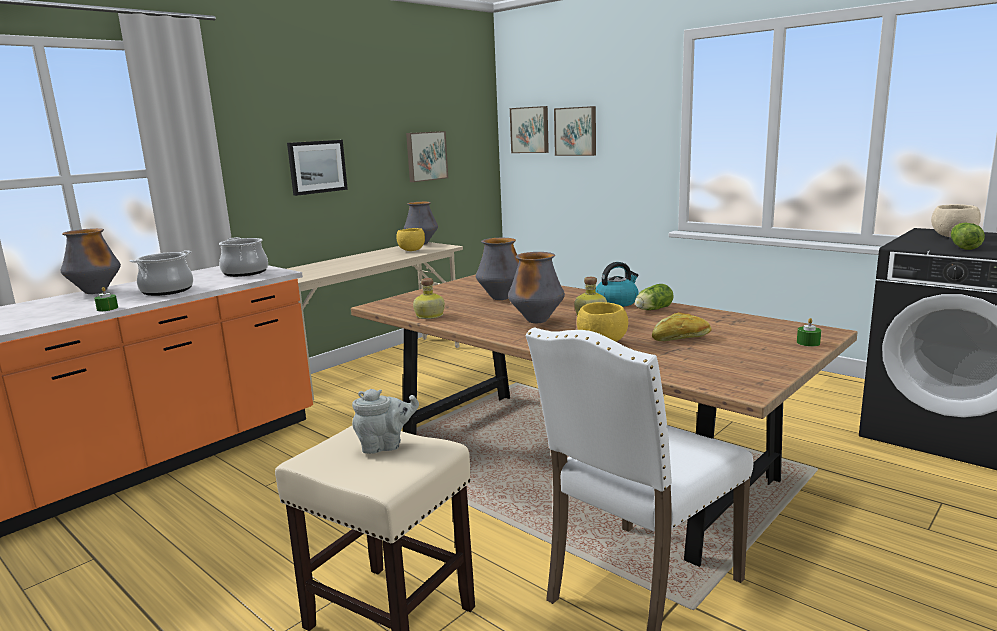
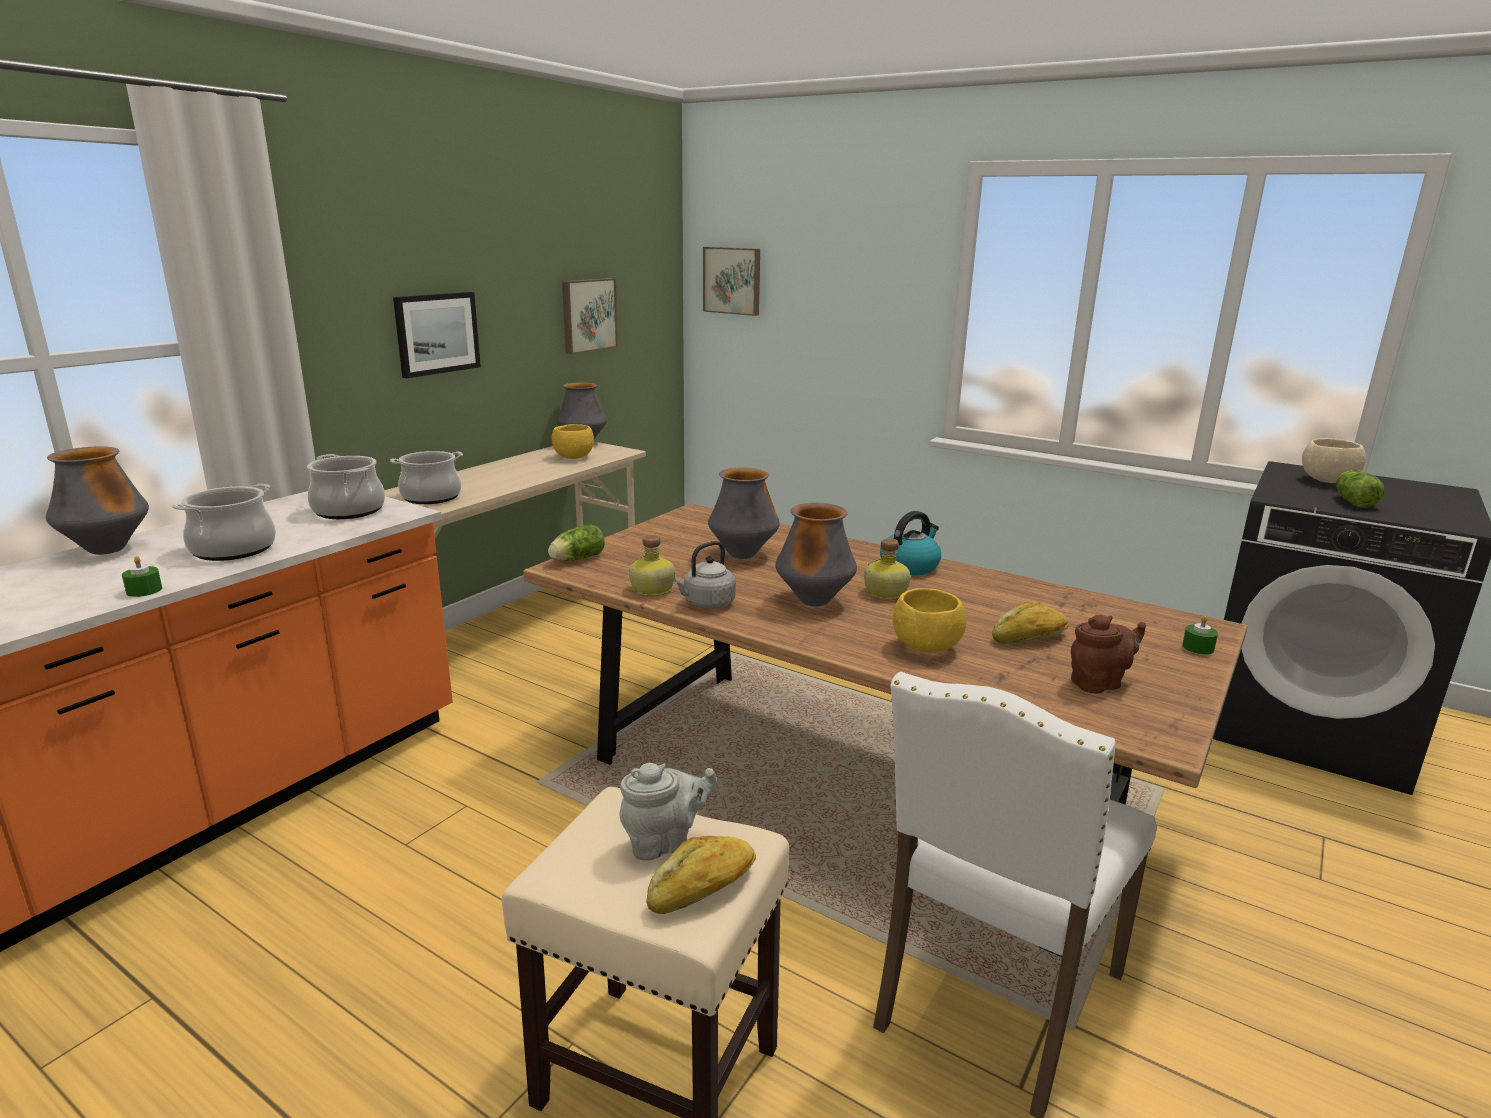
camera: 10 degrees left, 5 degrees up
picture [554,106,596,156] -> none
lettuce [635,284,674,310] -> lettuce moved to [548,524,605,561]
none -> cooking pot [390,451,463,504]
none -> bread [646,836,756,914]
none -> grey kettle [673,541,736,609]
none -> brown teapot [1071,615,1146,693]

